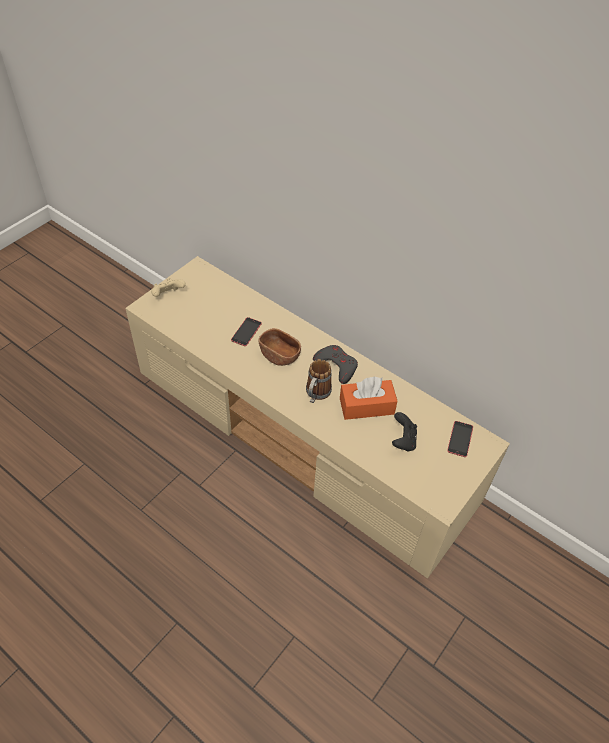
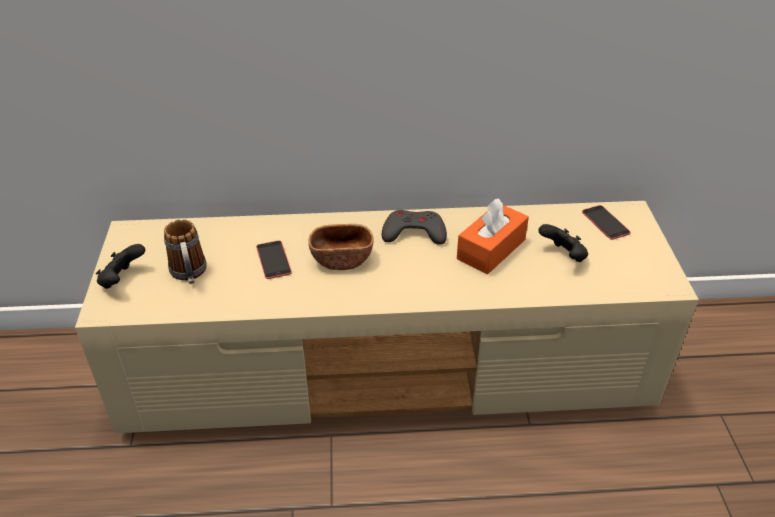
camera: 40 degrees left, 10 degrees down
beige game controller [151,278,186,297] -> black game controller [96,244,145,289]
mug [306,359,332,403] -> mug moved to [164,219,207,284]

